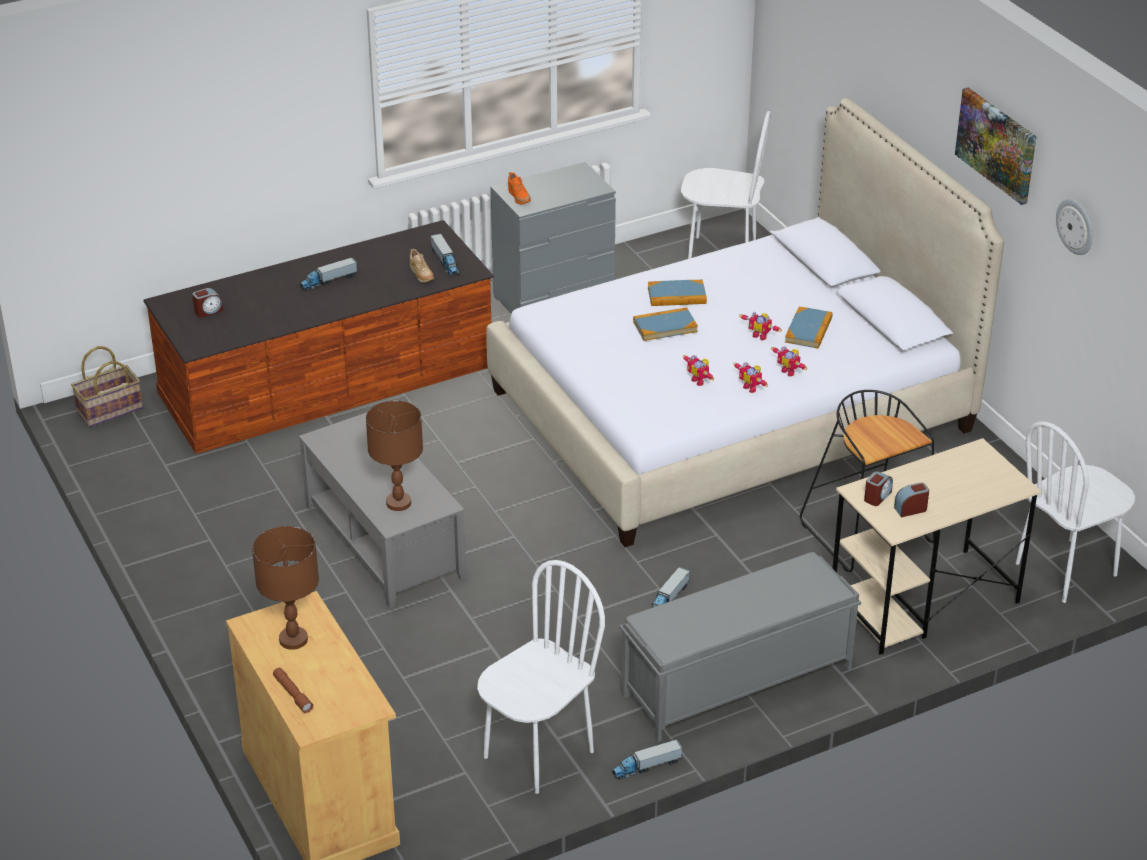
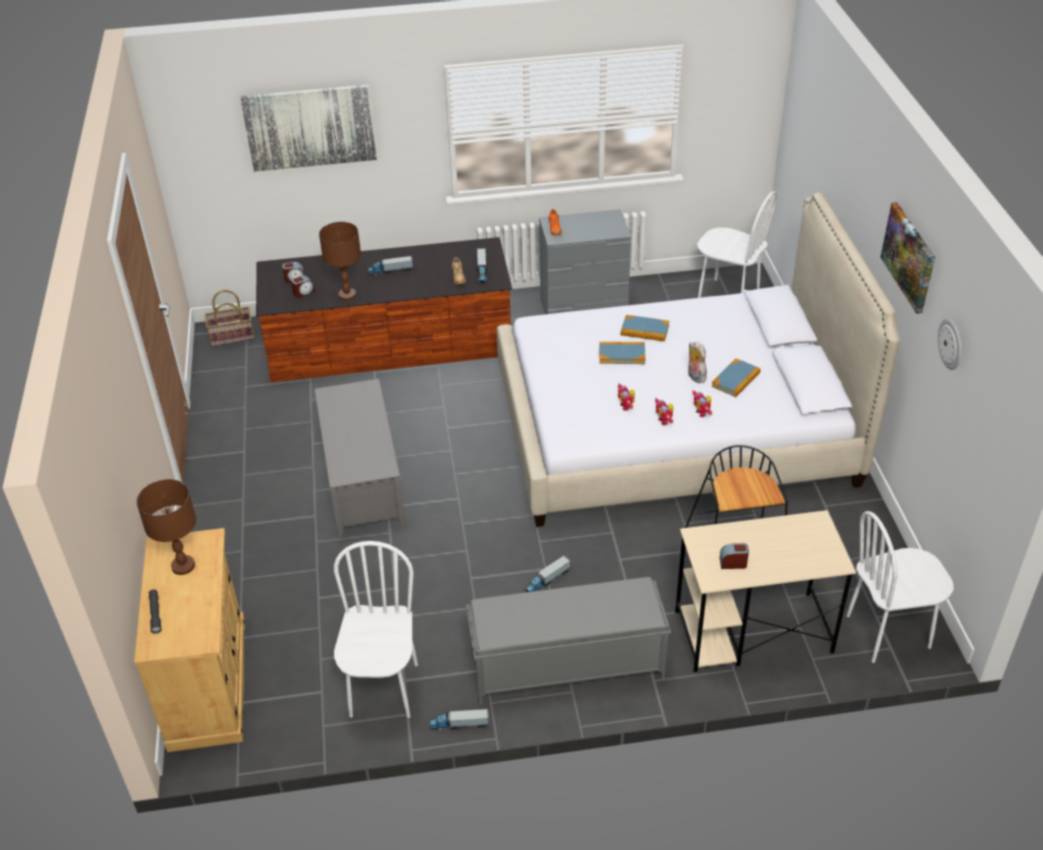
camera: 20 degrees right, 5 degrees up
brown flashlight [273,668,313,713] -> grey flashlight [149,589,162,634]
brown table lamp [366,400,423,511] -> brown table lamp moved to [319,222,361,301]
white chair [477,560,605,794] -> white chair turned 60 degrees counterclockwise [334,541,418,718]
toy robot [739,312,782,340] -> plush toy [688,341,707,383]
alarm clock [864,471,893,506] -> alarm clock moved to [291,275,315,298]
none -> picture [240,85,377,172]

